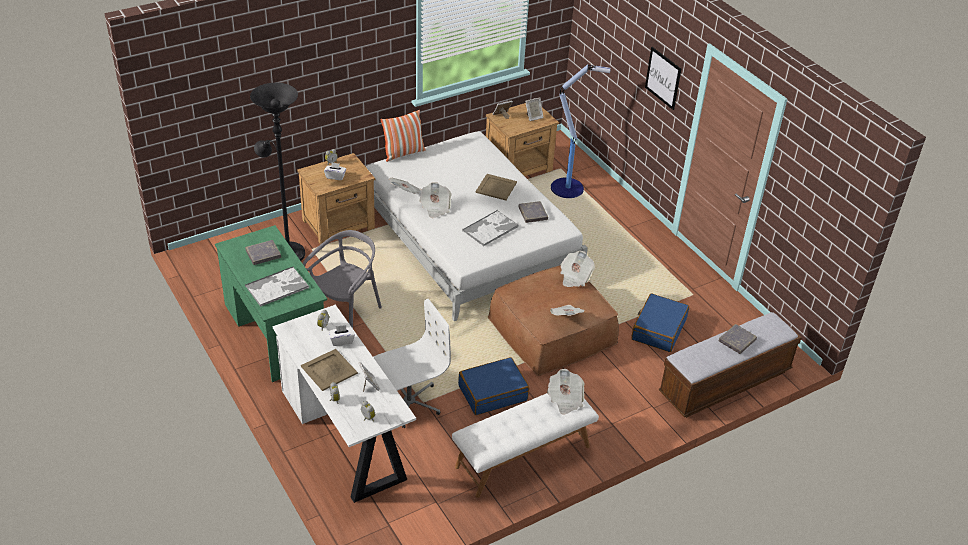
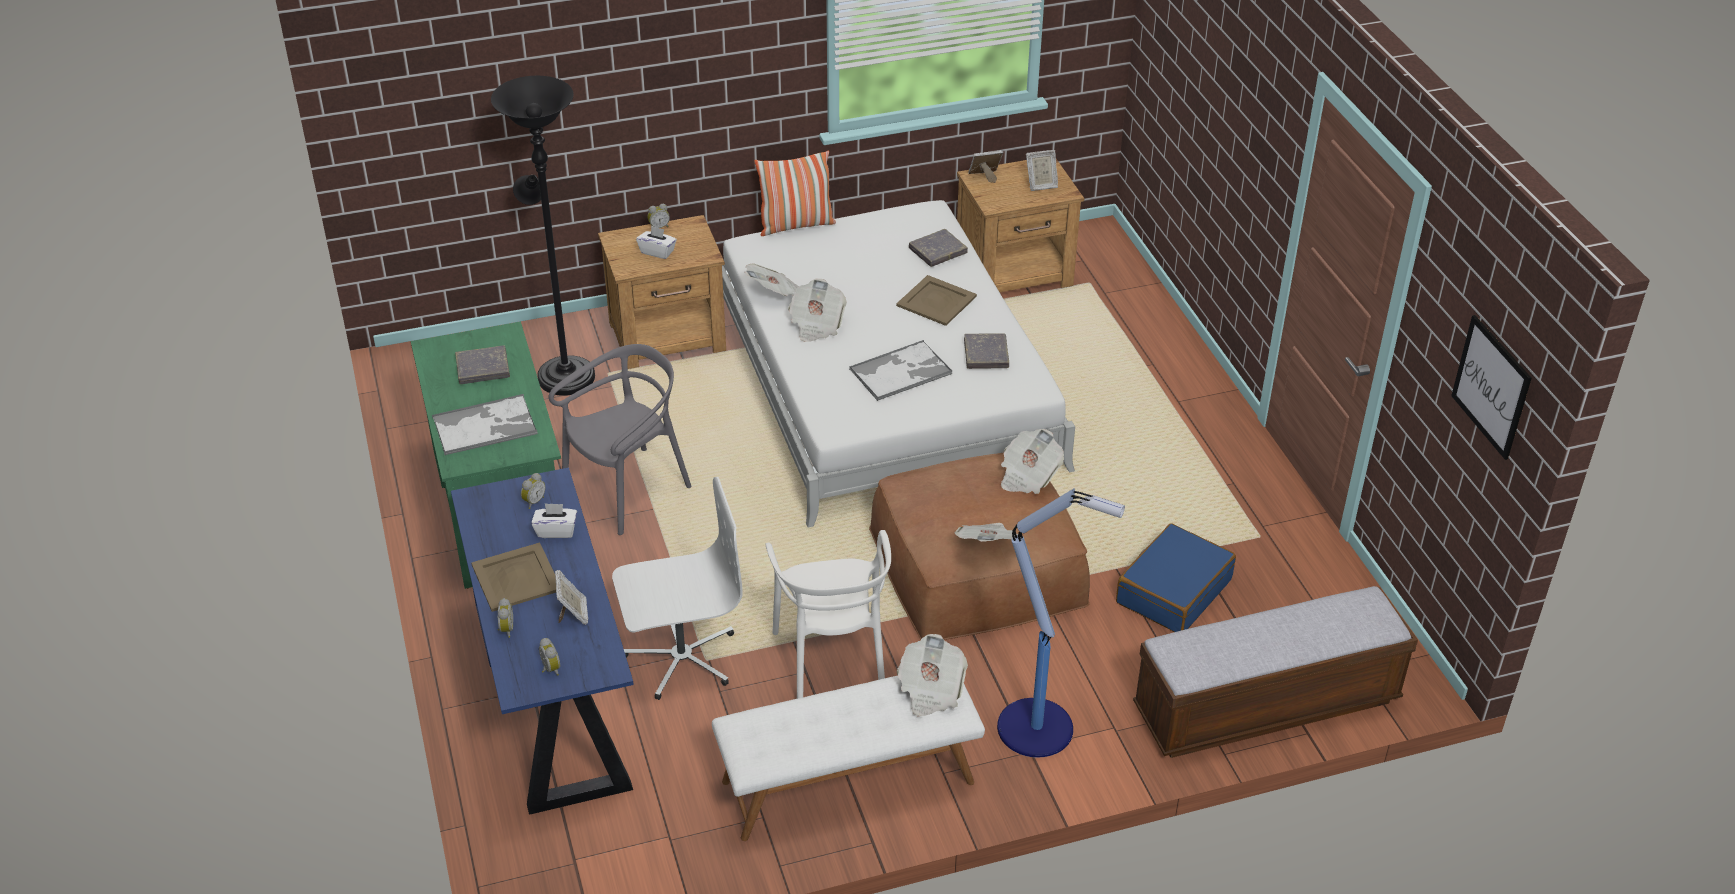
camera: 15 degrees right, 0 degrees up
white desk [273,305,416,503] -> blue desk [451,468,634,815]
blue suitcase [458,357,529,415] -> white chair [765,530,891,699]
floor lamp [551,64,611,198] -> floor lamp moved to [997,488,1125,757]
picture [645,47,681,110] -> picture moved to [1451,315,1532,460]
grey book [719,324,757,354] -> grey book moved to [909,229,968,267]

